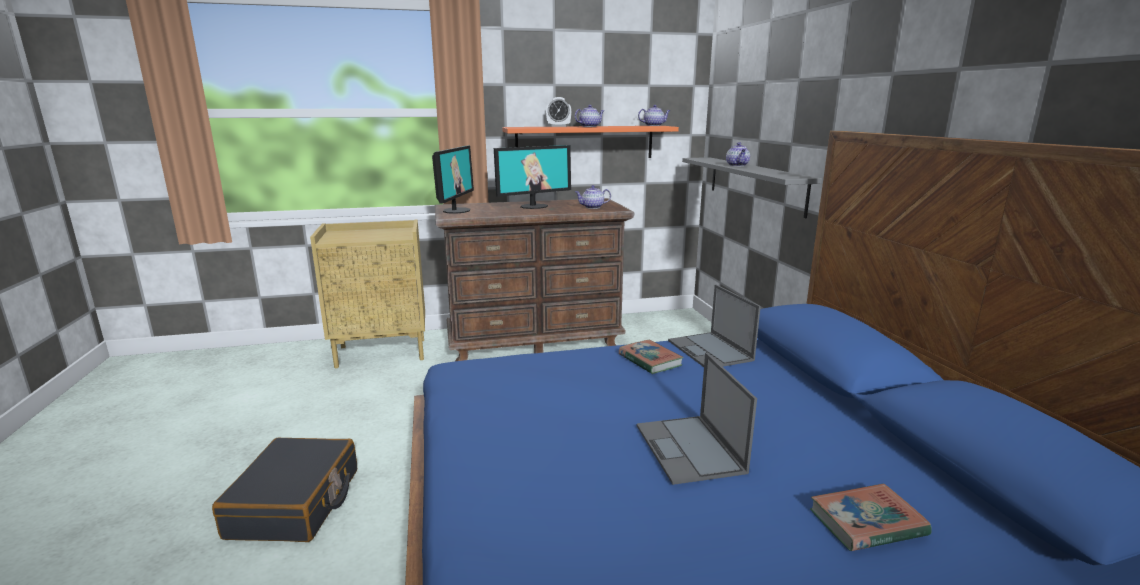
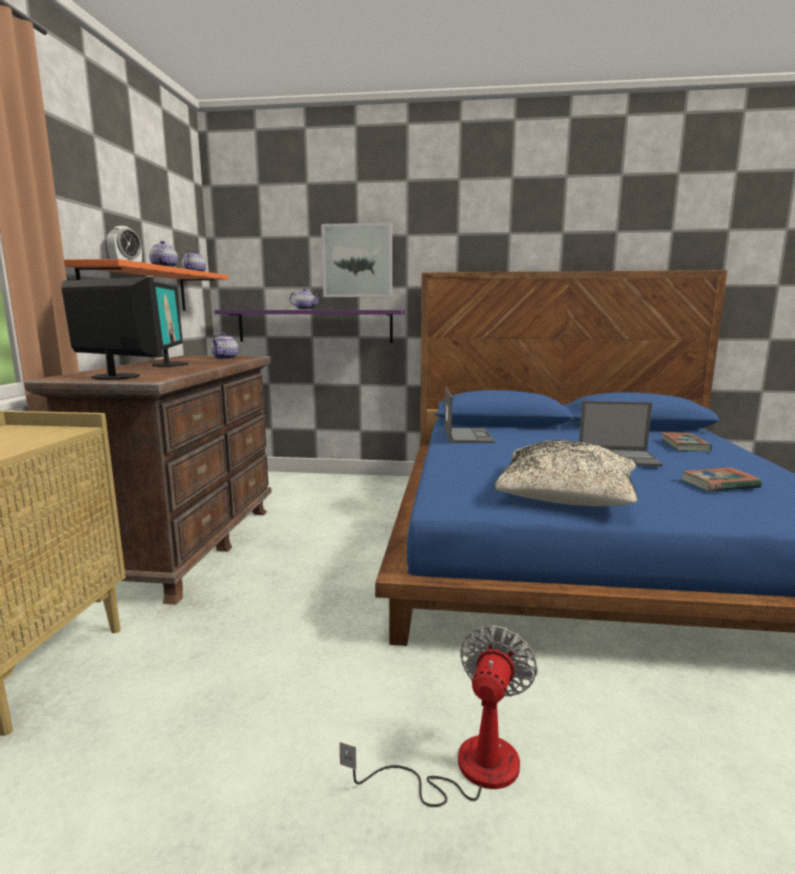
camera: 70 degrees left, 5 degrees down
black suitcase [212,438,357,542] -> fan [339,625,538,807]
book [619,340,684,374] -> book moved to [681,467,762,491]
laptop [668,285,761,367] -> laptop turned 90 degrees counterclockwise [444,388,495,443]
grey shelf [682,157,822,218] -> purple shelf [214,310,405,343]
none -> picture [321,223,392,297]
none -> beige pillow [494,440,638,506]

